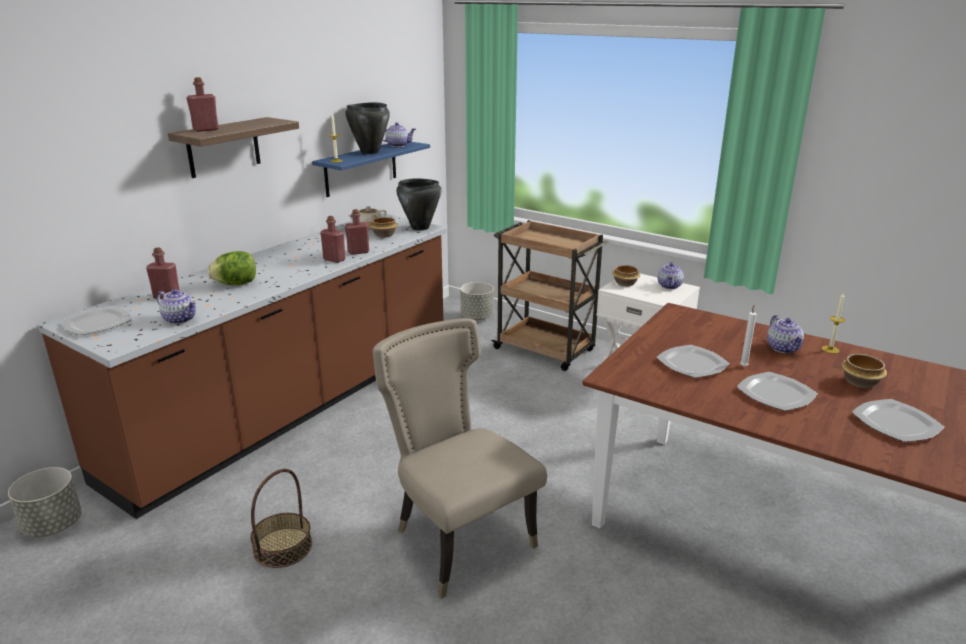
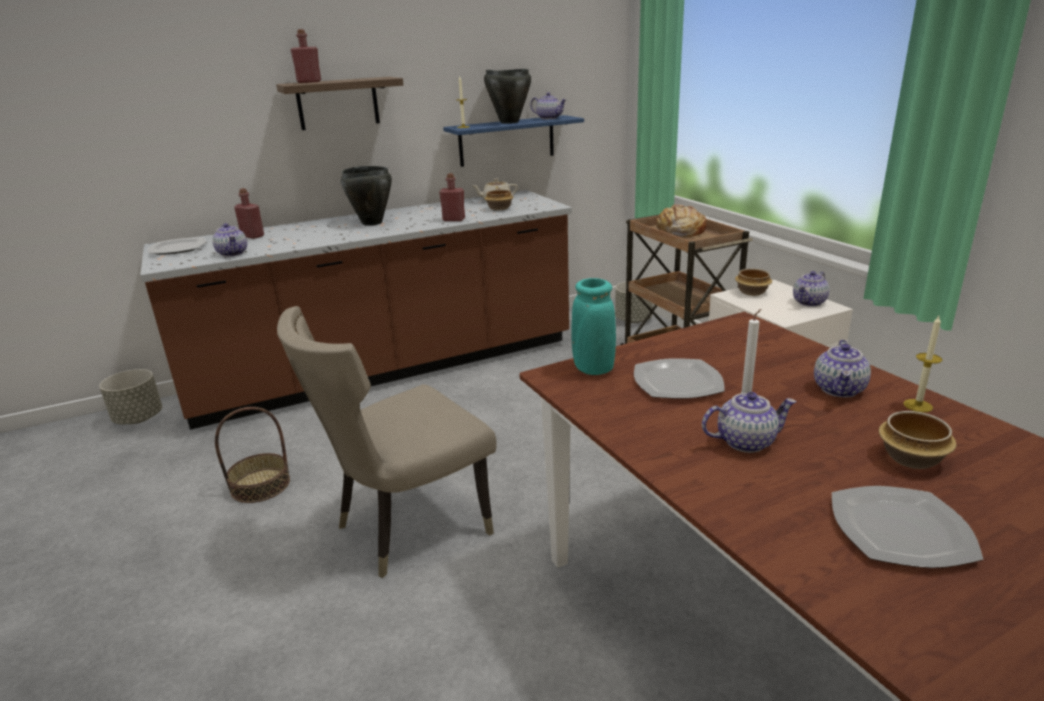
camera: 30 degrees right, 0 degrees up
lettuce [207,251,256,285] -> none
red bottle [321,216,346,263] -> none
beige chair [373,318,547,599] -> beige chair turned 120 degrees counterclockwise [277,306,496,578]
black cooking pot [396,179,441,231] -> black cooking pot moved to [341,166,392,226]
plate [737,372,818,411] -> teapot [702,392,796,453]
none -> turquoise vase [571,278,616,375]
none -> bread [656,204,707,237]

